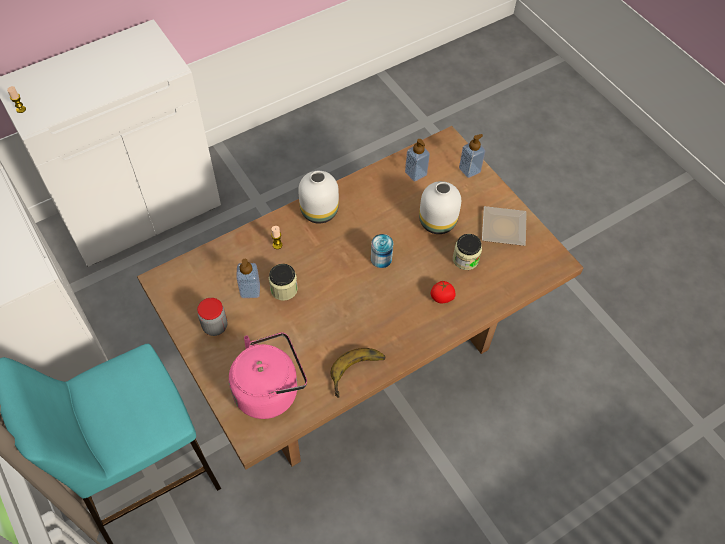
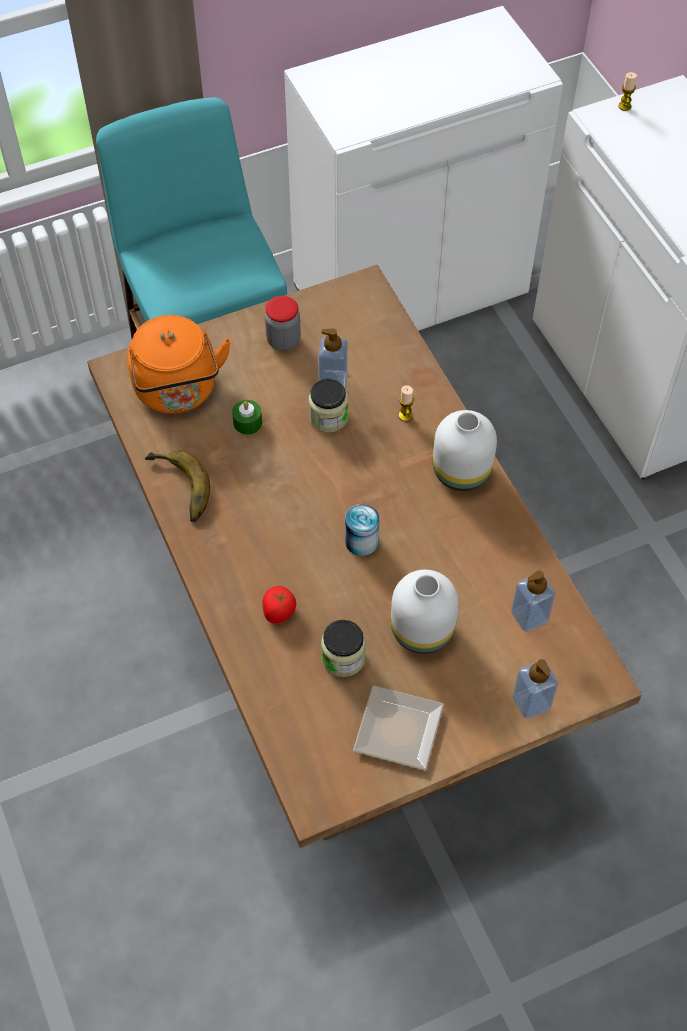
camera: 100 degrees right, 0 degrees up
pink kettle [229,332,307,419] -> orange kettle [127,315,231,414]
none -> green candle [232,400,262,435]

